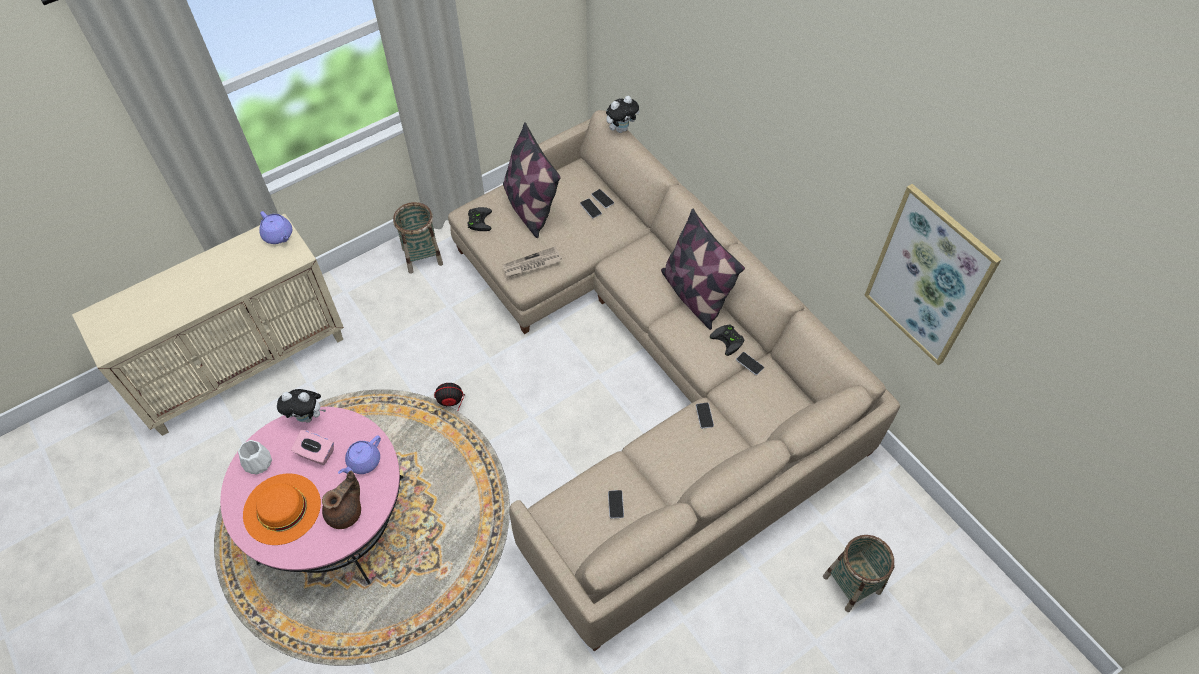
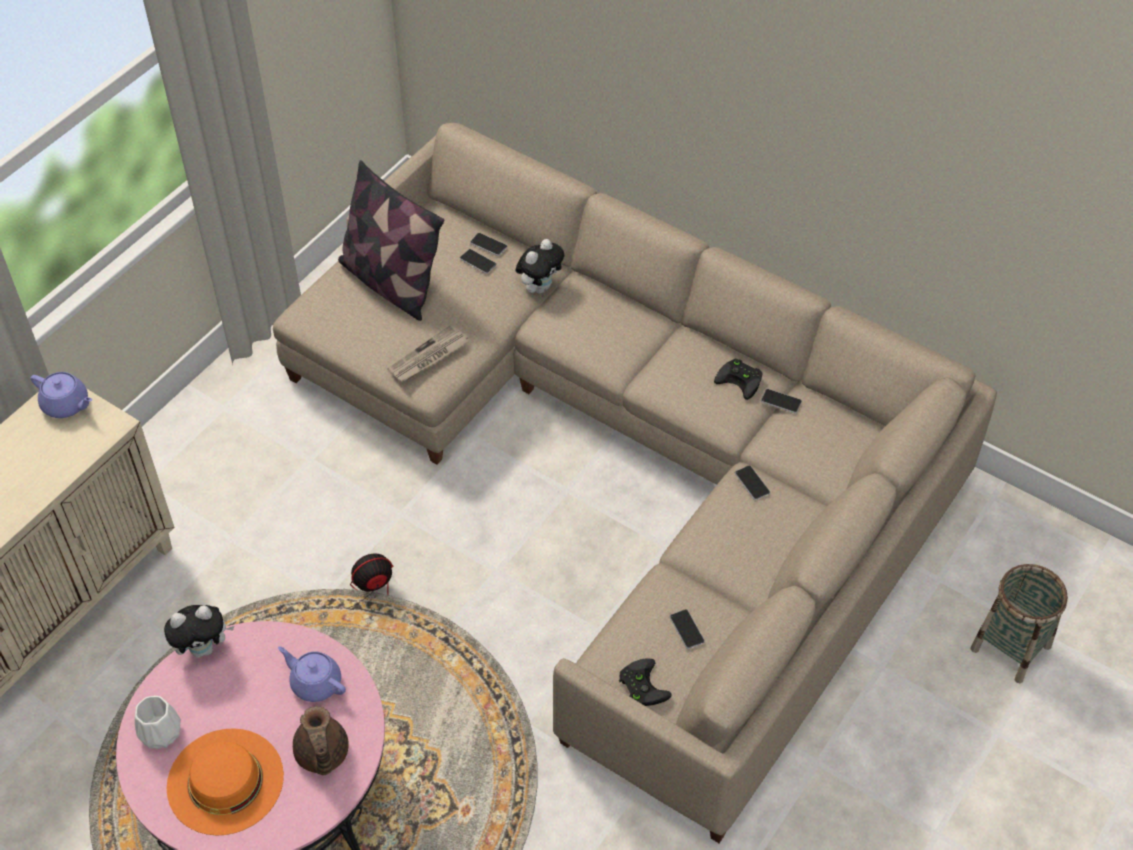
camera: 20 degrees left, 5 degrees down
pink tissue box [291,430,334,465] -> none
brown teapot [322,471,361,529] -> brown teapot turned 150 degrees clockwise [293,706,349,775]
purple teapot [338,435,381,474] -> purple teapot turned 105 degrees clockwise [278,646,346,702]
basket [393,202,443,274] -> none
black game controller [467,207,492,231] -> black game controller moved to [619,658,672,706]
plush toy [606,96,640,133] -> plush toy moved to [516,239,564,294]
pillow [661,209,745,330] -> none
picture [864,184,1002,365] -> none

